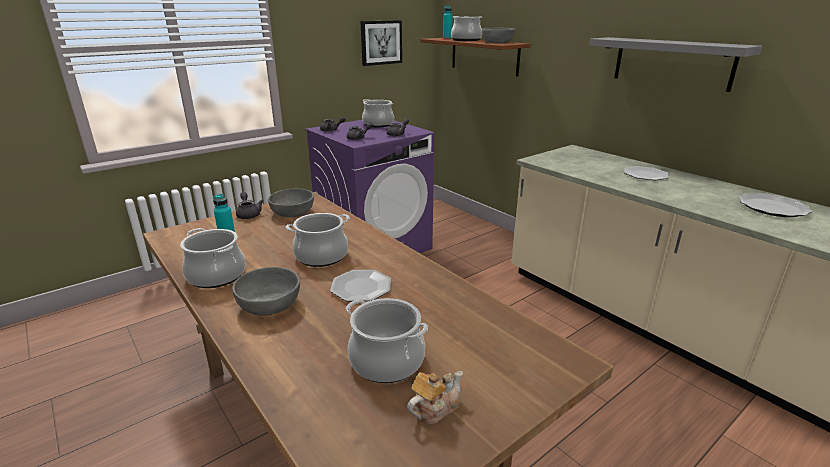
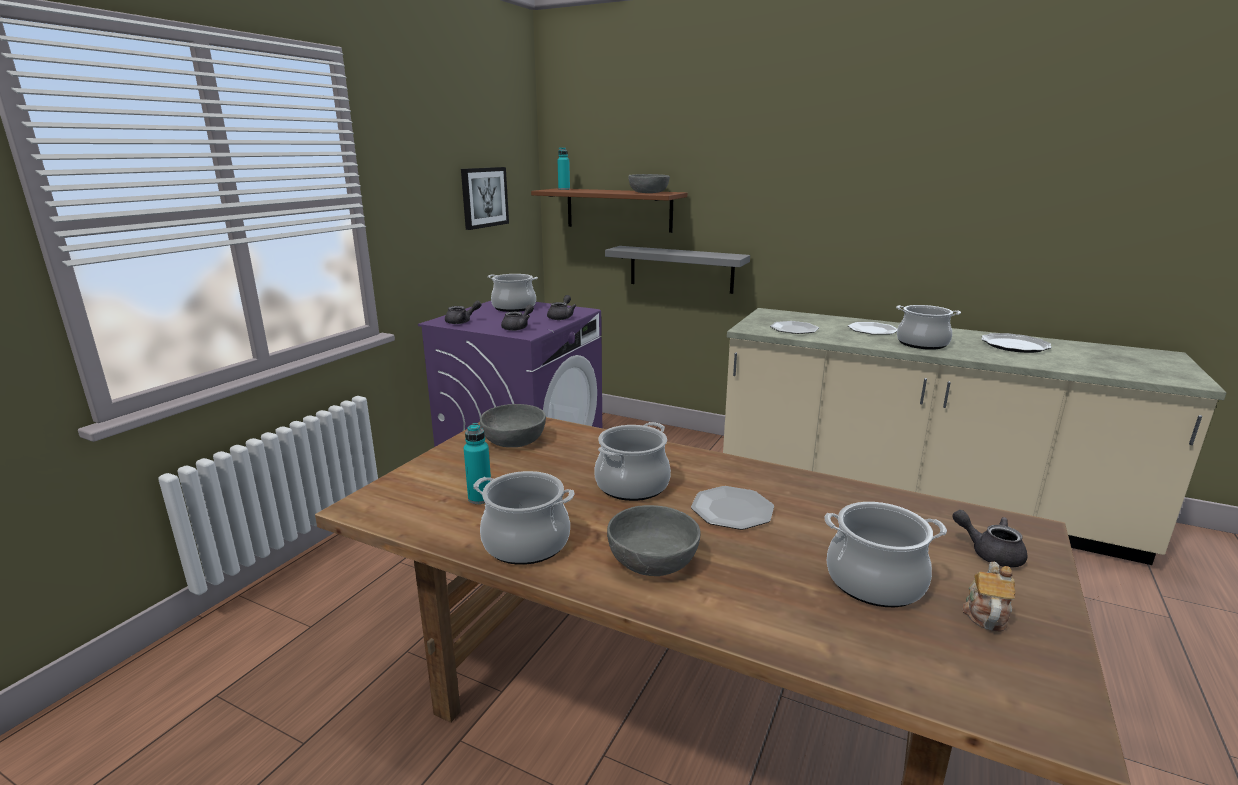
camera: 25 degrees left, 5 degrees down
grey teapot [236,192,264,219] -> grey teapot moved to [952,510,1028,567]
cooking pot [451,16,483,41] -> cooking pot moved to [896,305,961,350]
grey shelf [589,37,762,92] -> grey shelf moved to [605,246,750,294]
none -> plate [770,321,819,334]

